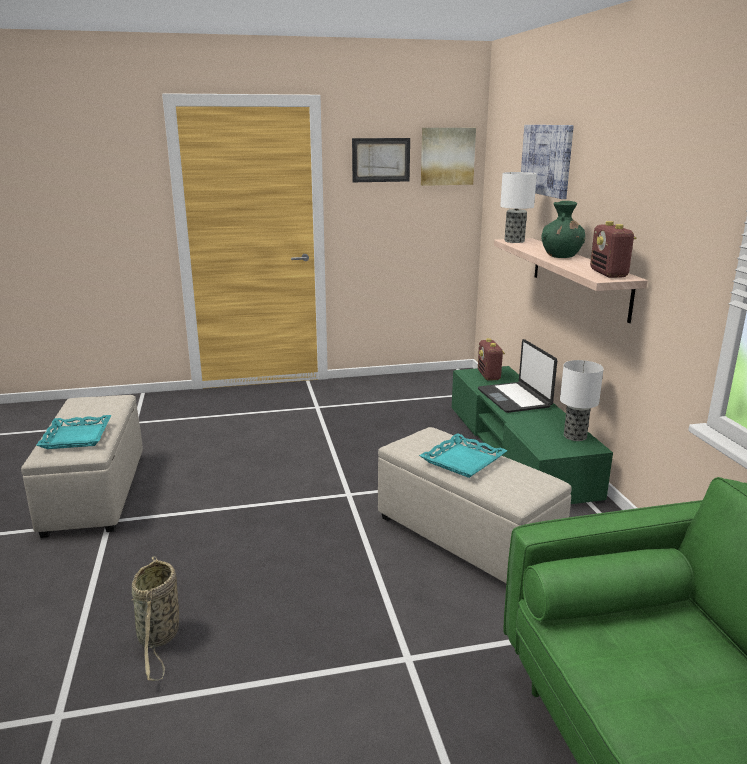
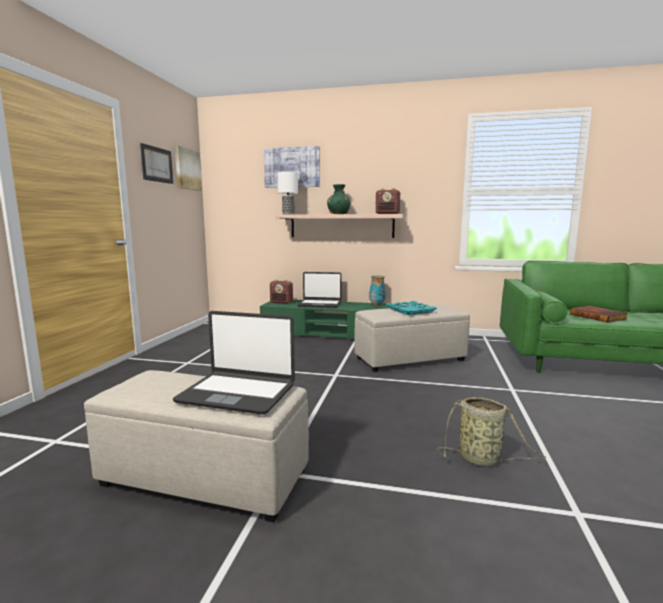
camera: 65 degrees left, 10 degrees down
turquoise tray [36,415,111,449] -> laptop [173,311,295,414]
table lamp [560,360,604,441] -> vase [369,276,386,306]
none -> book [570,306,627,322]

